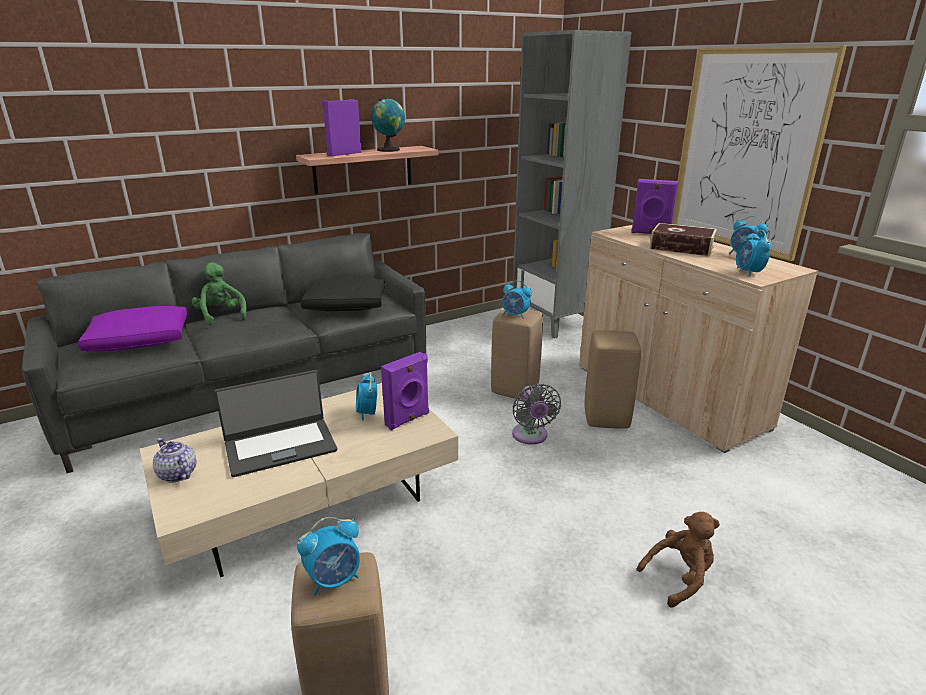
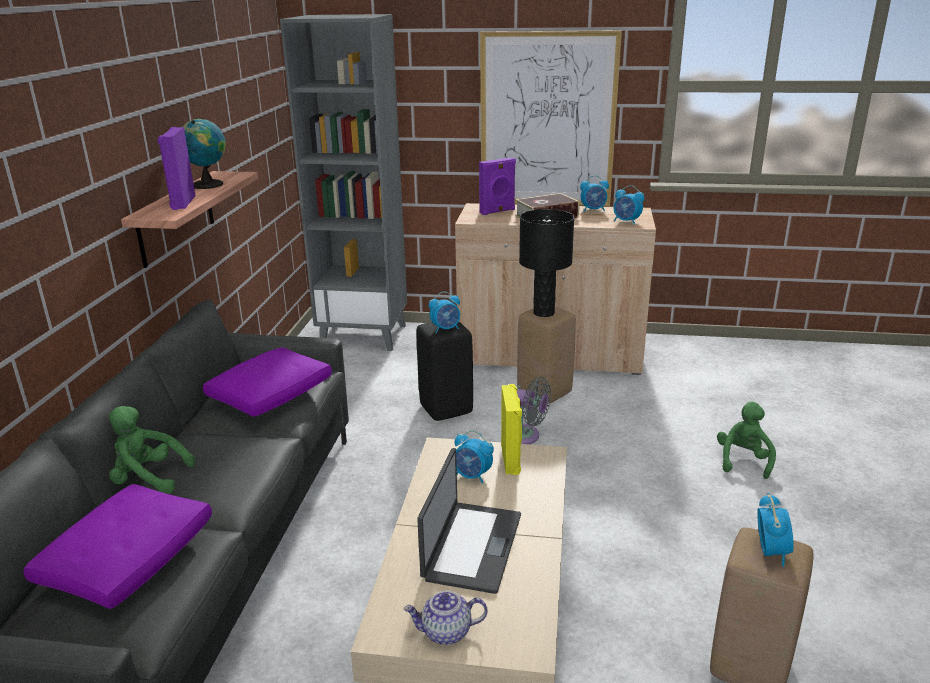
camera: 50 degrees left, 0 degrees up
black pillow [301,277,385,311] -> purple pillow [203,347,332,417]
purple speaker [381,352,429,430] -> yellow speaker [501,384,522,475]
beige stool [491,310,543,400] -> black stool [417,322,473,421]
brown plush toy [637,512,720,608] -> green plush toy [717,402,776,479]
none -> black table lamp [519,209,574,317]

